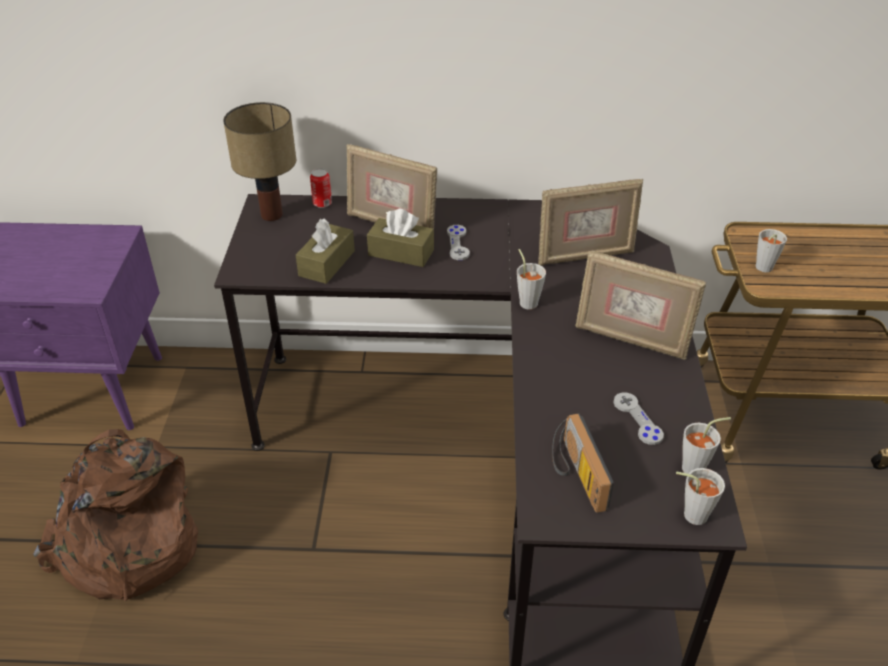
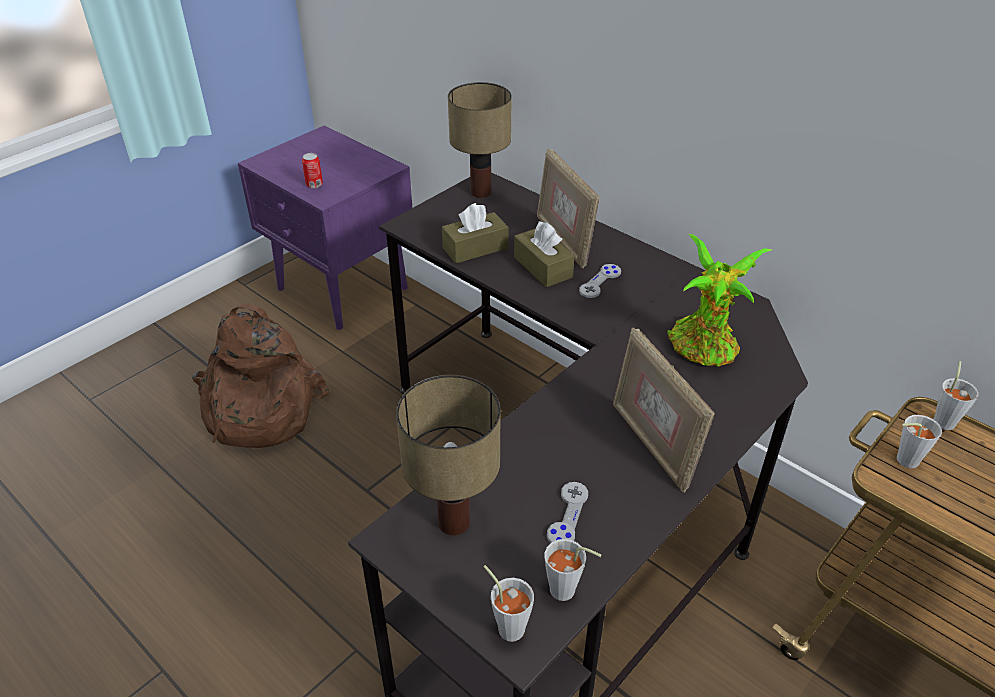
camera: 40 degrees right, 0 degrees up
can [310,168,332,208] -> can moved to [302,153,323,188]
grey cup [517,249,546,310] -> grey cup moved to [933,361,979,430]
picture frame [538,179,643,266] -> potted plant [667,234,772,367]
radio [552,413,614,513] -> table lamp [396,375,501,535]

